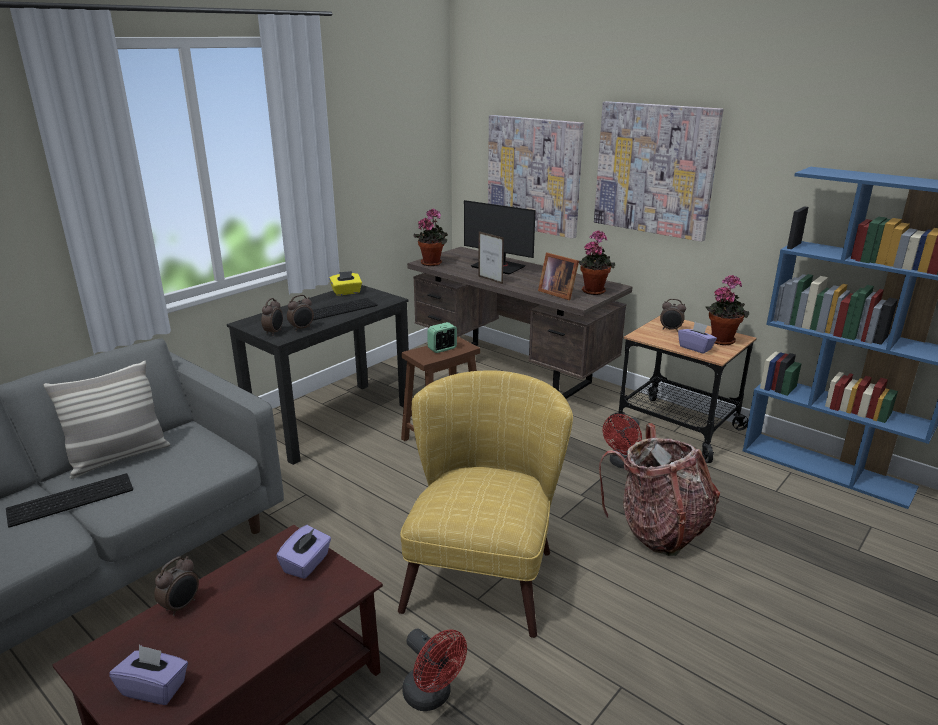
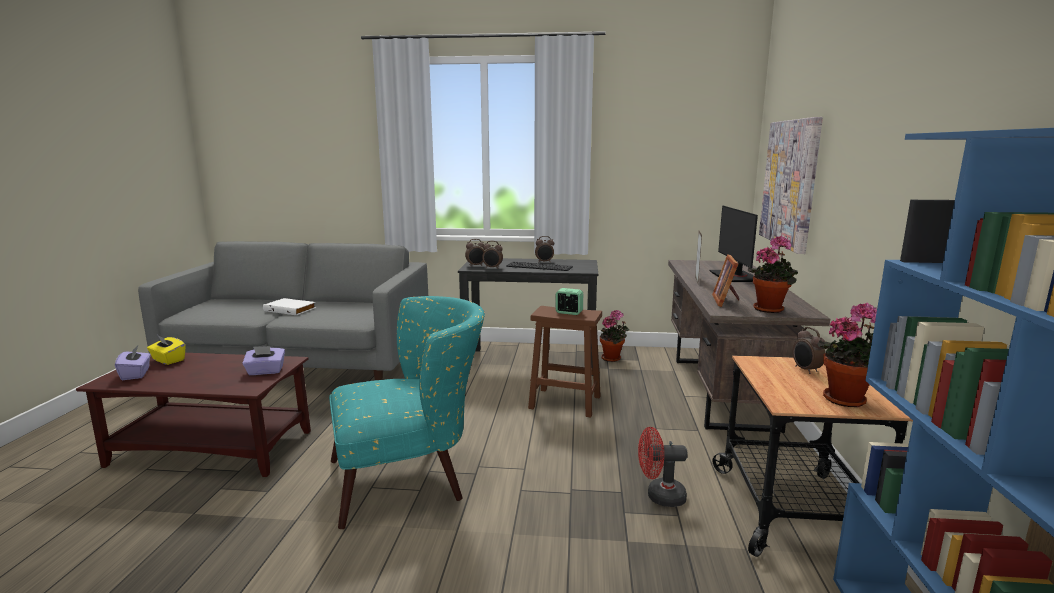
camera: 55 degrees right, 10 degrees down
keyboard [6,473,133,528] -> white book [263,298,316,315]
pillow [44,361,170,479] -> none
alarm clock [154,556,199,616] -> alarm clock moved to [535,236,554,263]
yellow tissue box [329,271,362,296] -> yellow tissue box moved to [147,336,185,365]
yellow armchair [398,371,573,638] -> turquoise armchair [329,296,485,529]
red fan [402,629,467,711] -> none
potted plant [414,209,448,266] -> potted plant moved to [600,310,629,362]
picture [594,101,723,242] -> none
backpack [599,423,720,556] -> none
purple tissue box [678,322,717,354] -> none

